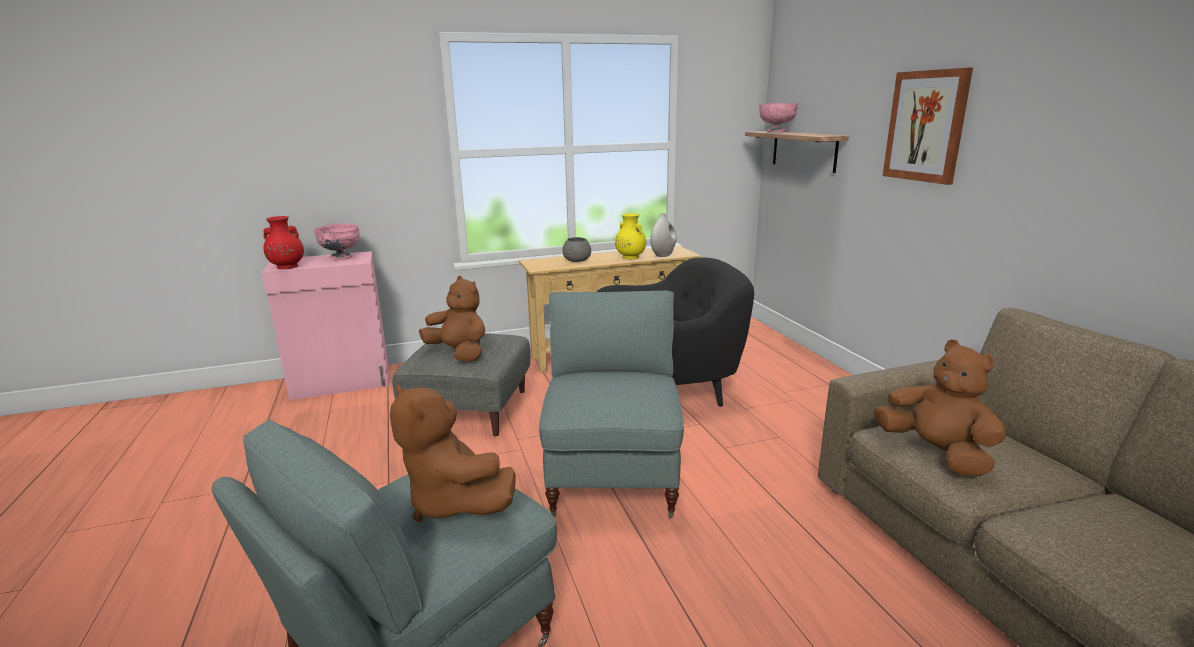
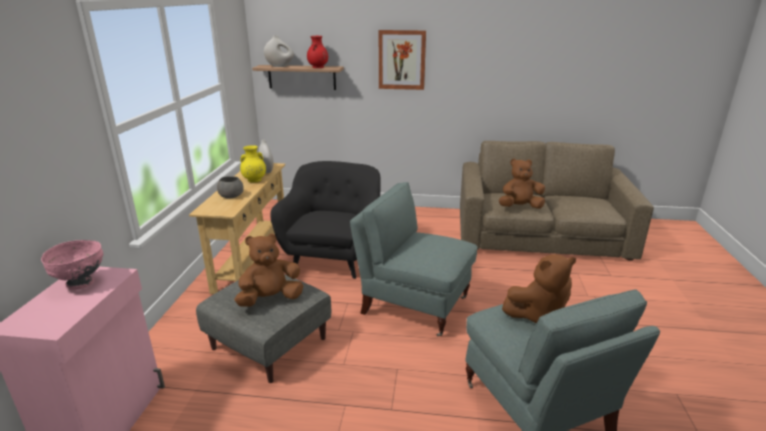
camera: 65 degrees left, 5 degrees up
red vase [263,216,304,269] -> red vase moved to [307,36,328,68]
pink bowl [759,103,798,132] -> white vase [264,35,294,67]

